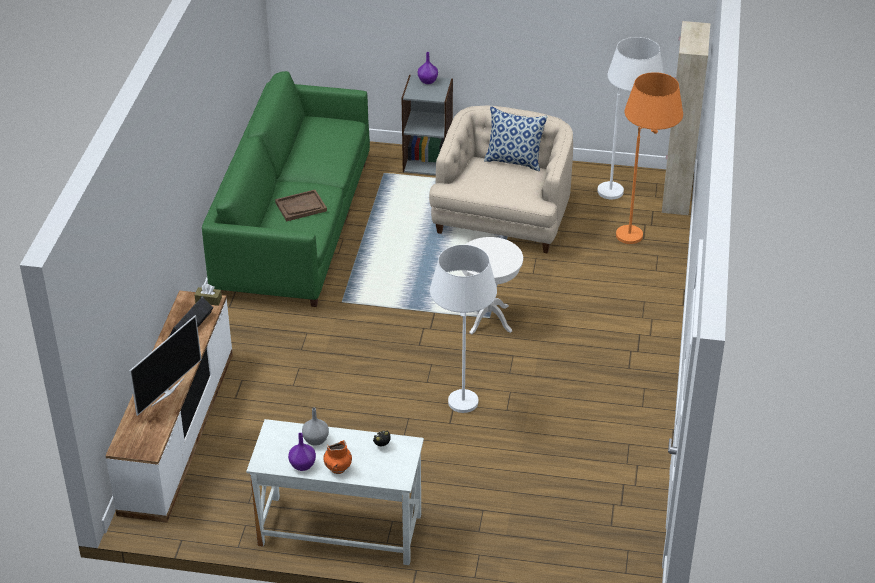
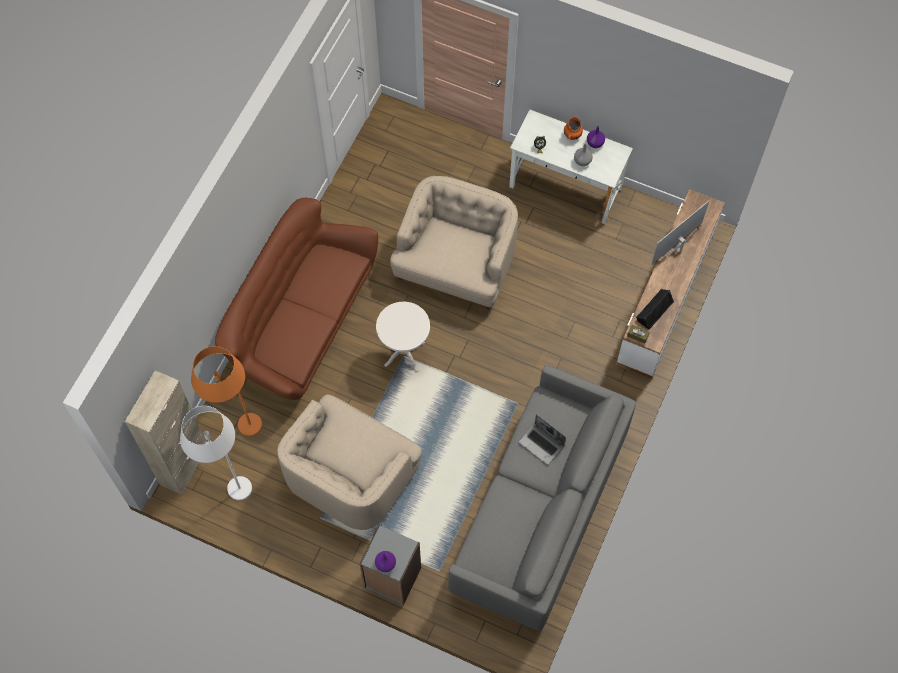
camera: 165 degrees left, 25 degrees up
green sofa [202,71,370,307] -> grey sofa [448,365,636,631]
brown tray [275,190,327,222] -> laptop [519,415,566,465]
white floor lamp [430,245,497,413] -> beige armchair [390,176,518,310]
pillow [484,106,548,171] -> none
none -> brown sofa [215,198,378,400]

